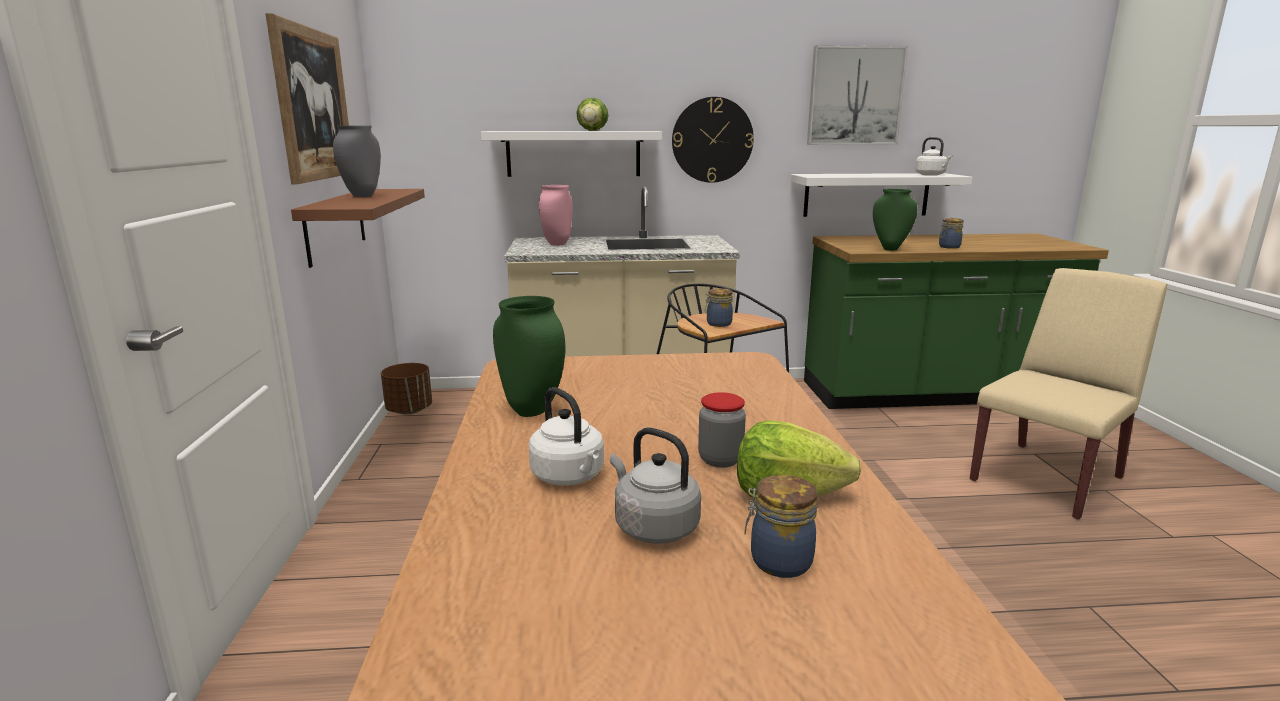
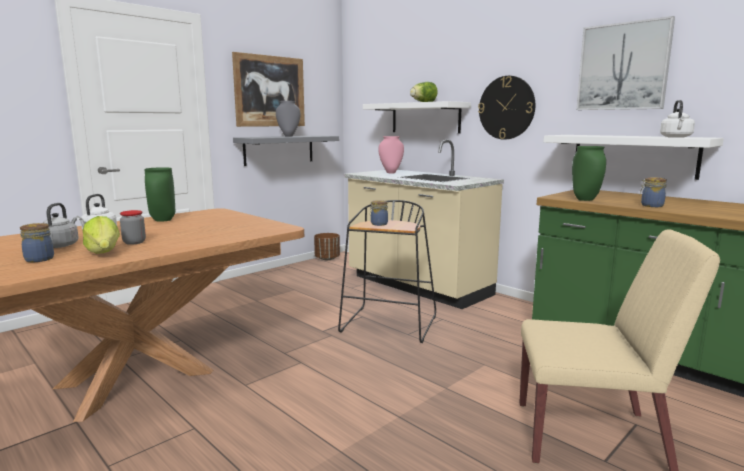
camera: 50 degrees right, 5 degrees down
brown shelf [291,189,425,268] -> grey shelf [233,135,339,166]

